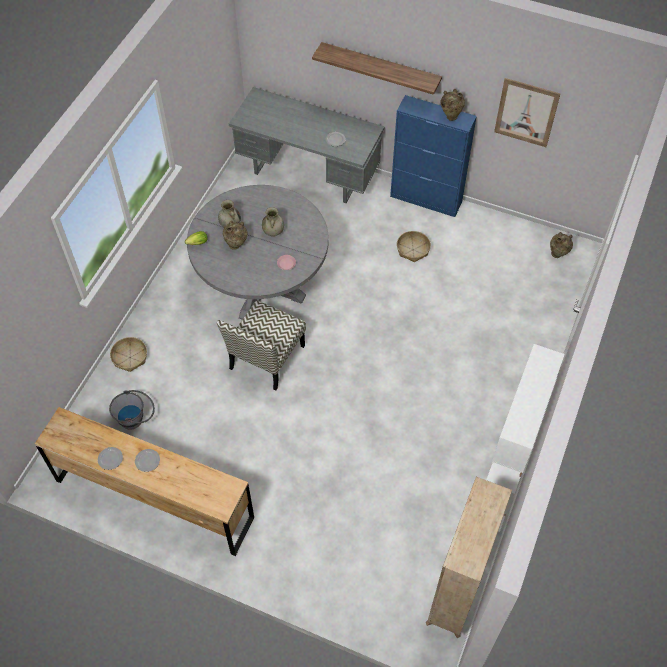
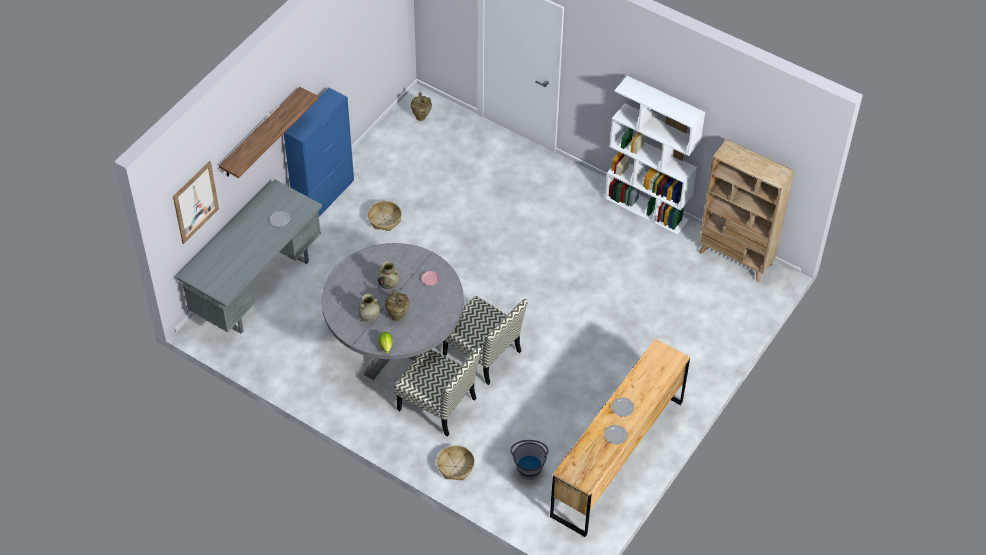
camera: 80 degrees left, 5 degrees down
beige vase [441,89,465,121] -> none
picture [494,78,560,147] -> picture moved to [173,161,219,244]
none -> chair [394,346,481,437]

